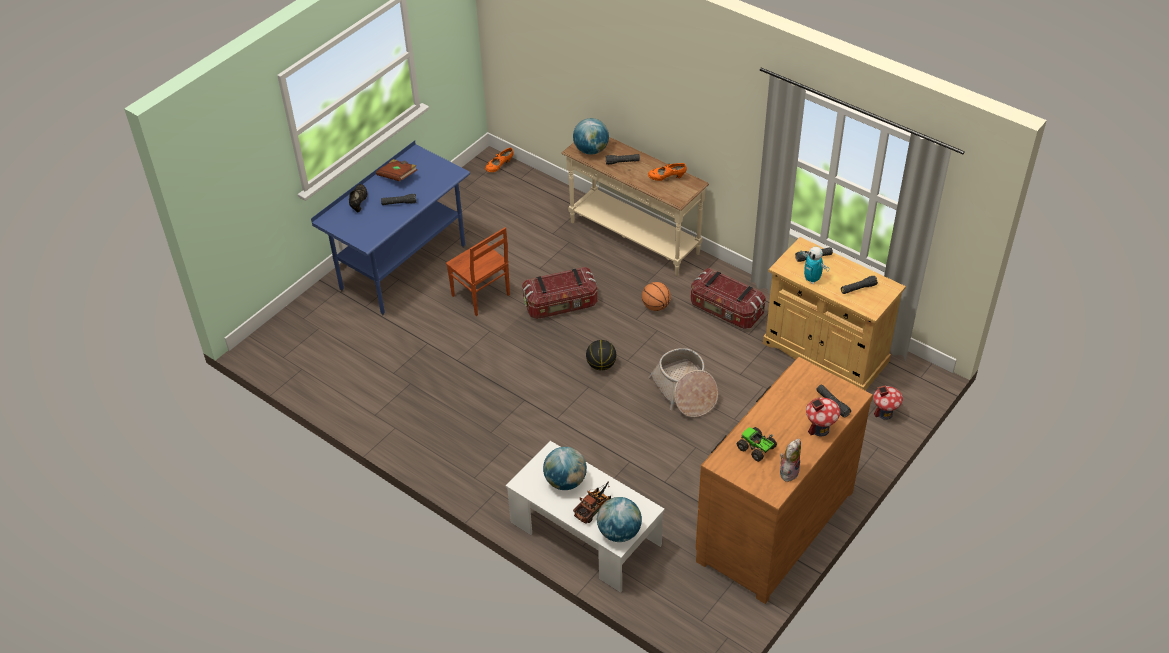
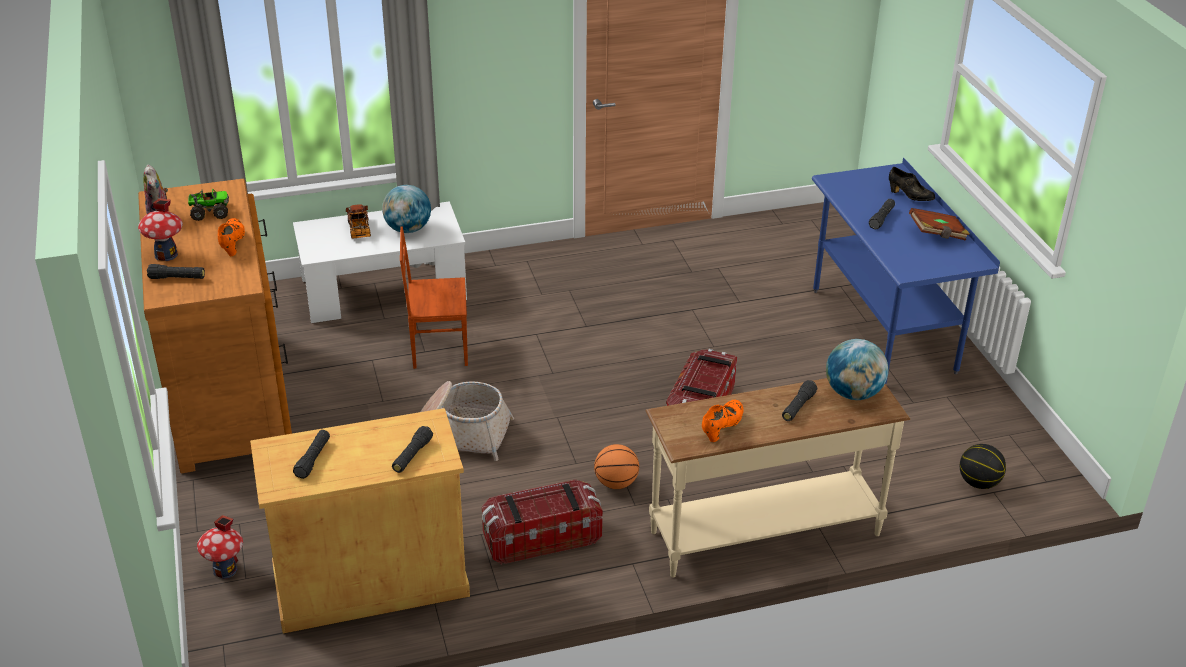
camera: 125 degrees right, 10 degrees down
brown chair [446,227,510,316] -> brown chair moved to [400,227,468,369]
orange shoe [485,148,514,172] -> orange shoe moved to [218,218,245,256]
basketball [586,340,616,370] -> basketball moved to [960,444,1006,489]
globe [597,497,642,542] -> none
toy robot [800,247,829,284] -> none

